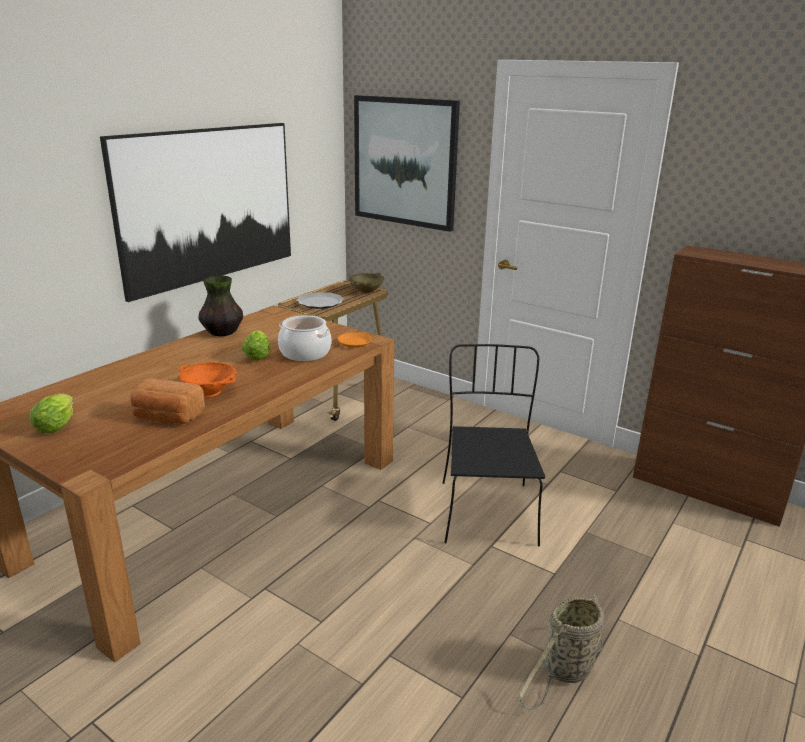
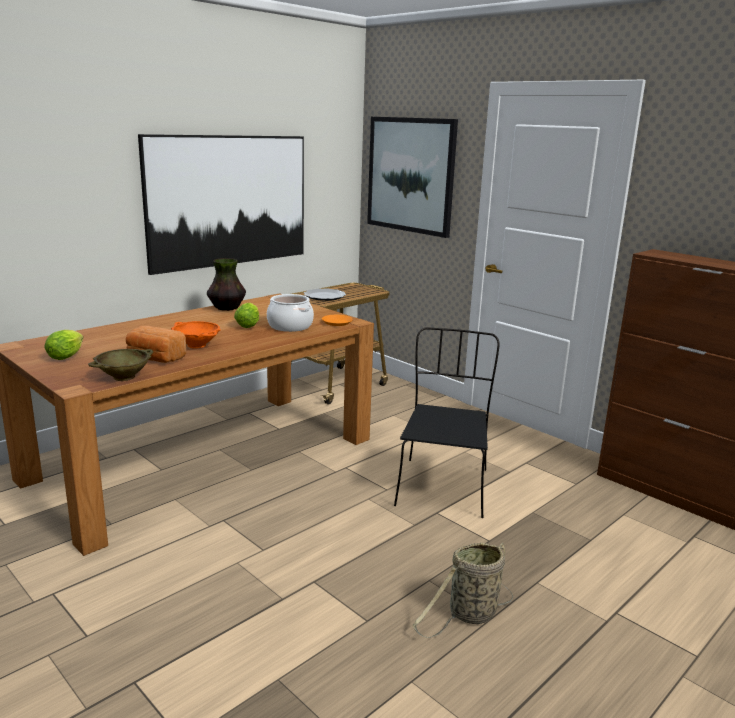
camera: 10 degrees right, 5 degrees down
beige bowl [348,273,384,294] -> beige bowl moved to [88,349,153,381]

